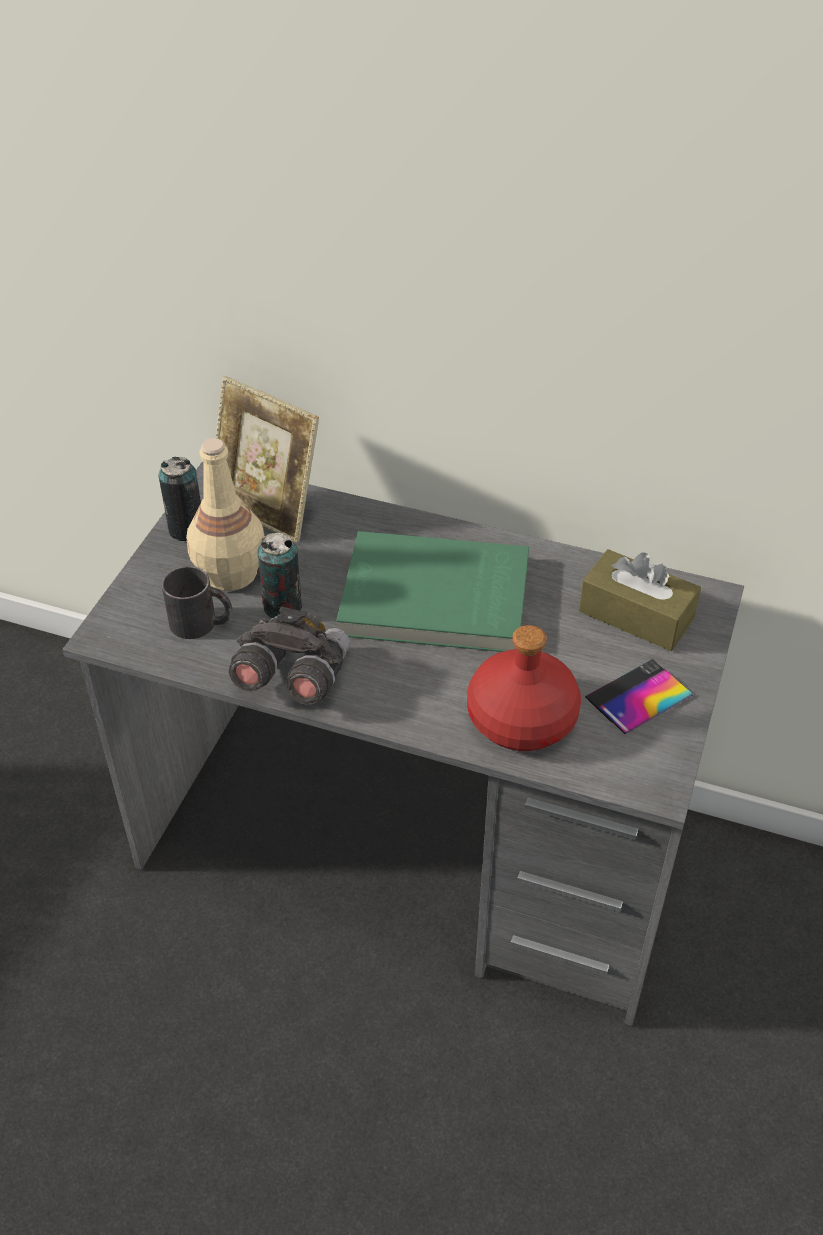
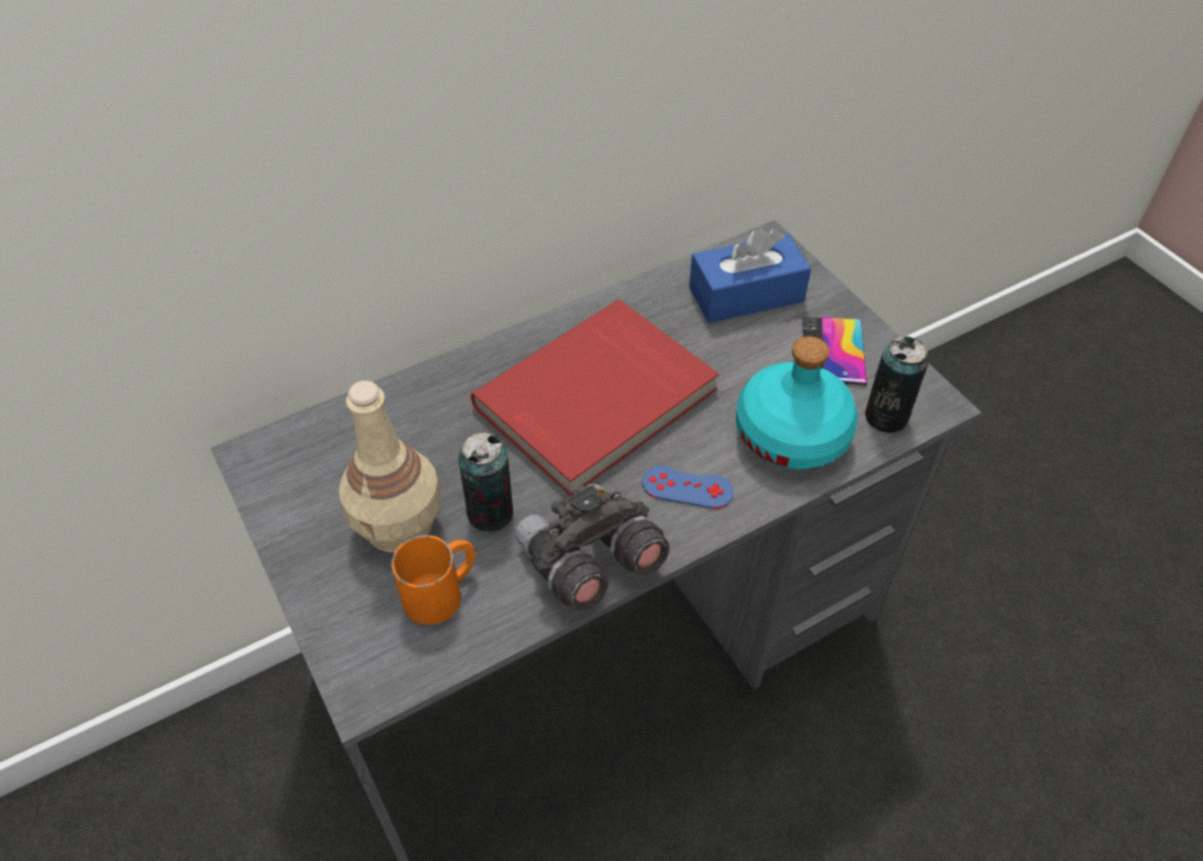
camera: 50 degrees left, 5 degrees up
can [159,457,201,541] -> can moved to [865,336,929,433]
black mug [162,566,232,639] -> orange mug [391,535,475,625]
picture frame [215,376,319,543] -> none
green book [336,531,529,652] -> red book [471,299,719,496]
red bottle [467,625,581,751] -> turquoise bottle [736,336,858,470]
brown tissue box [579,549,701,651] -> blue tissue box [689,228,811,323]
none -> blue game controller [642,466,734,509]

